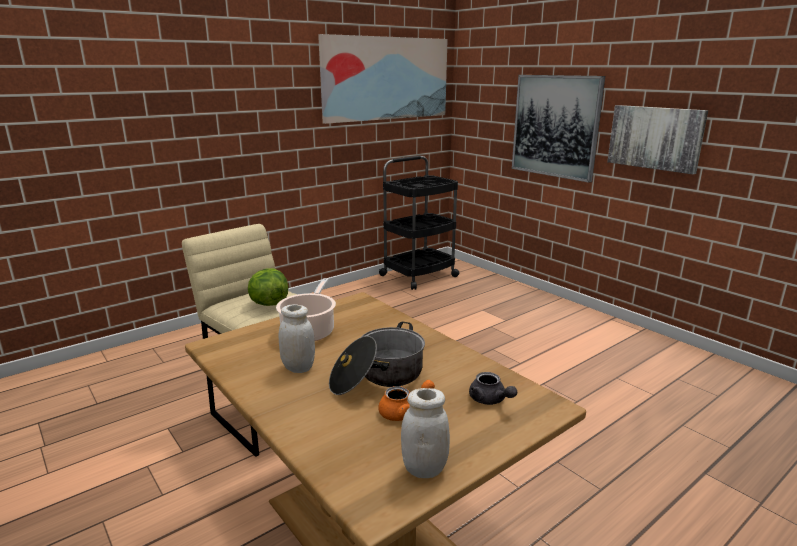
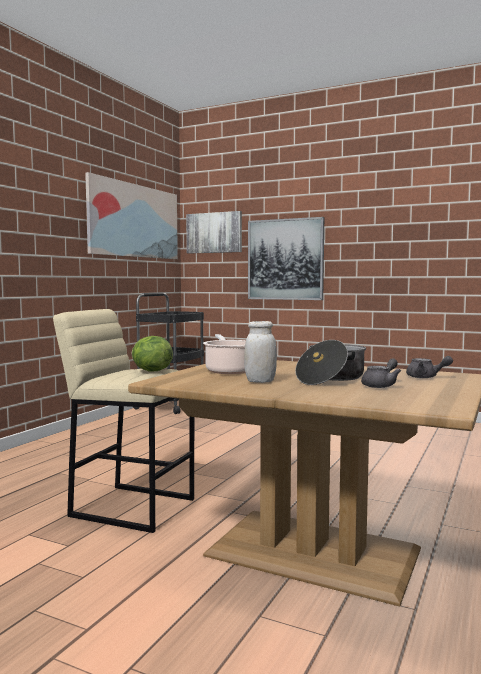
camera: 25 degrees left, 15 degrees down
orange teapot [378,380,435,421] -> grey teapot [361,358,401,388]
white jar [401,388,450,478] -> none
picture [607,105,708,174] -> picture moved to [186,211,242,253]

